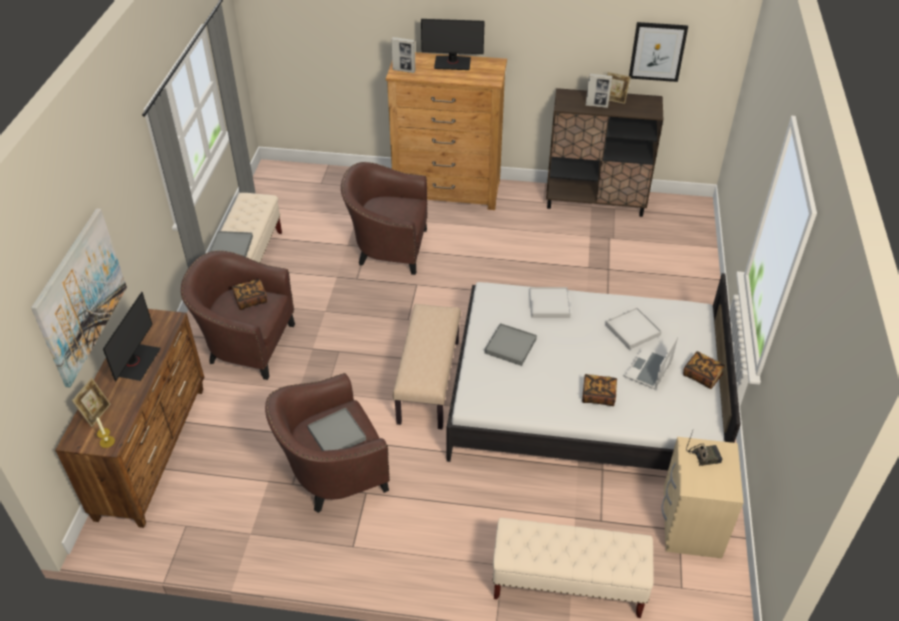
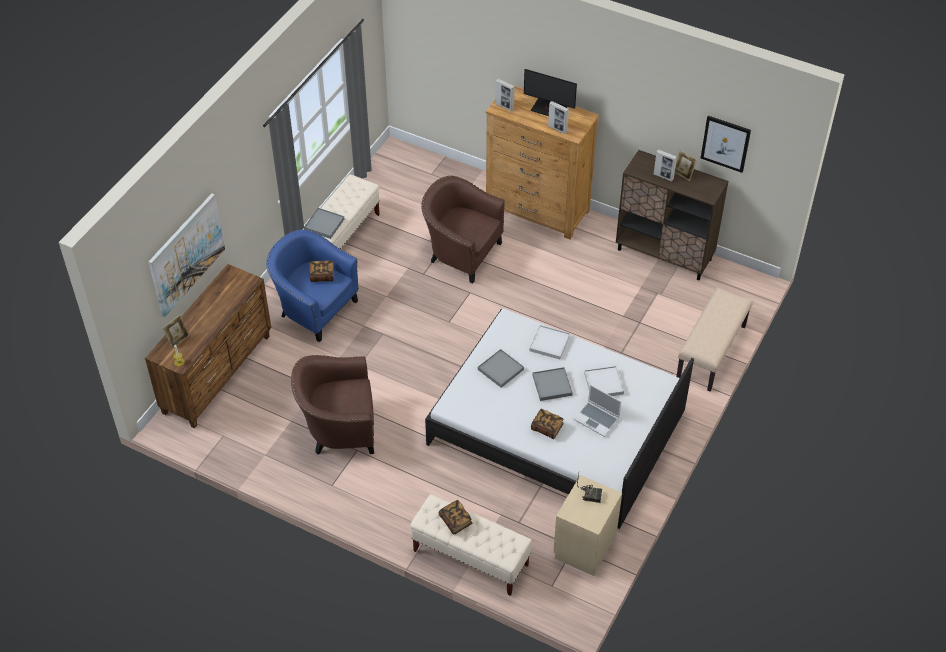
camera: 20 degrees right, 5 degrees up
monitor [103,292,161,381] -> none
brown armchair [181,250,295,380] -> blue armchair [266,230,359,342]
grey tray [308,408,366,451] -> grey tray moved to [532,367,573,401]
beige bench [393,304,461,429] -> beige bench moved to [676,287,753,392]
laptop [624,336,678,390] -> laptop turned 105 degrees counterclockwise [574,385,621,437]
book [683,351,725,389] -> book moved to [439,500,472,534]
none -> picture frame [548,101,569,134]

